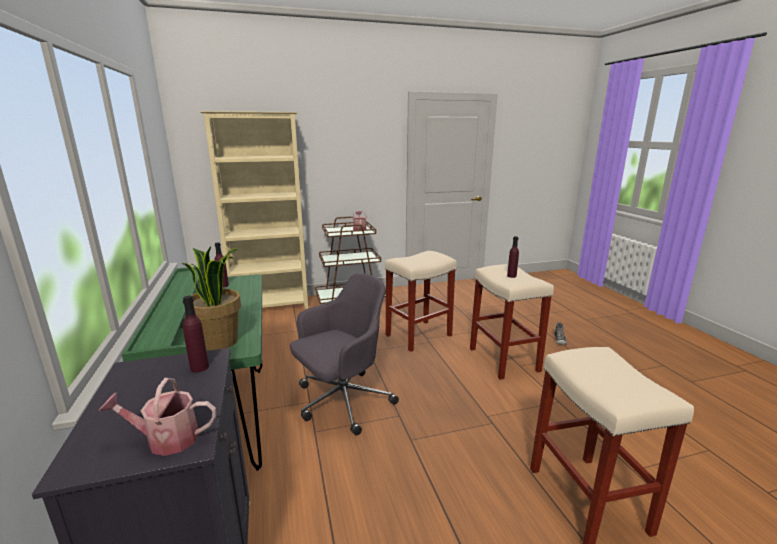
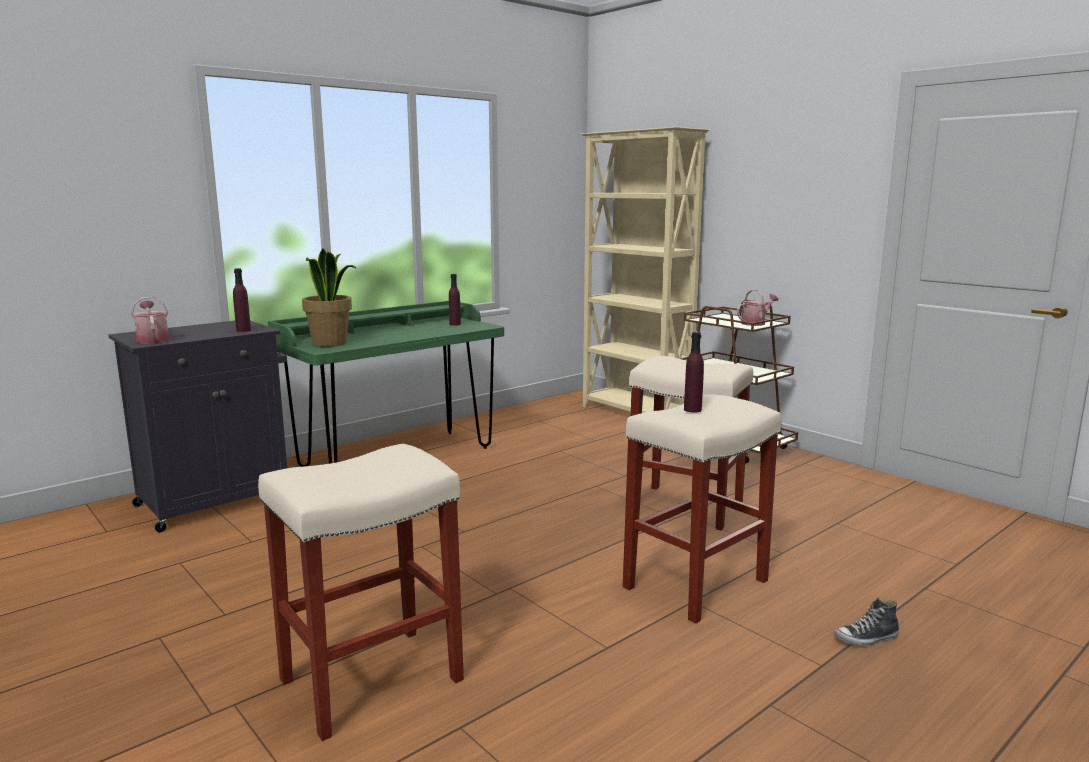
camera: 65 degrees right, 5 degrees down
grey office chair [290,273,399,436] -> none

